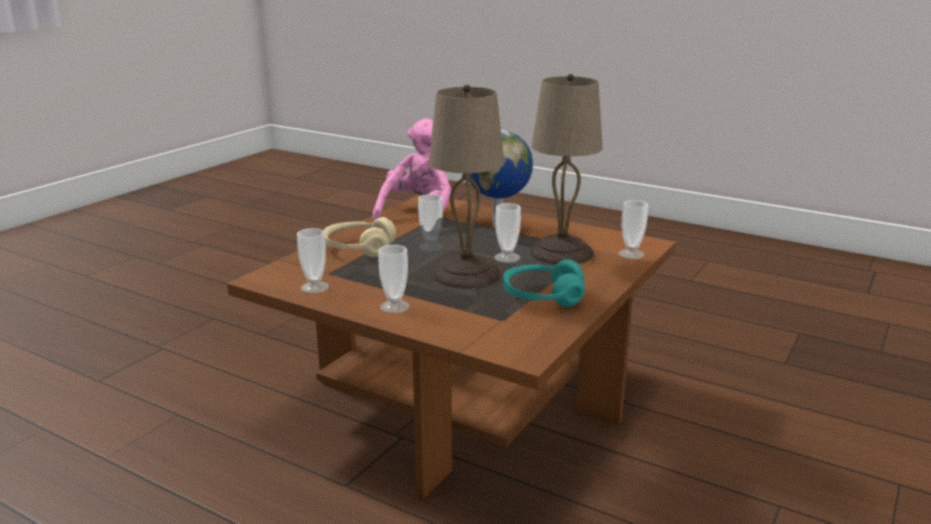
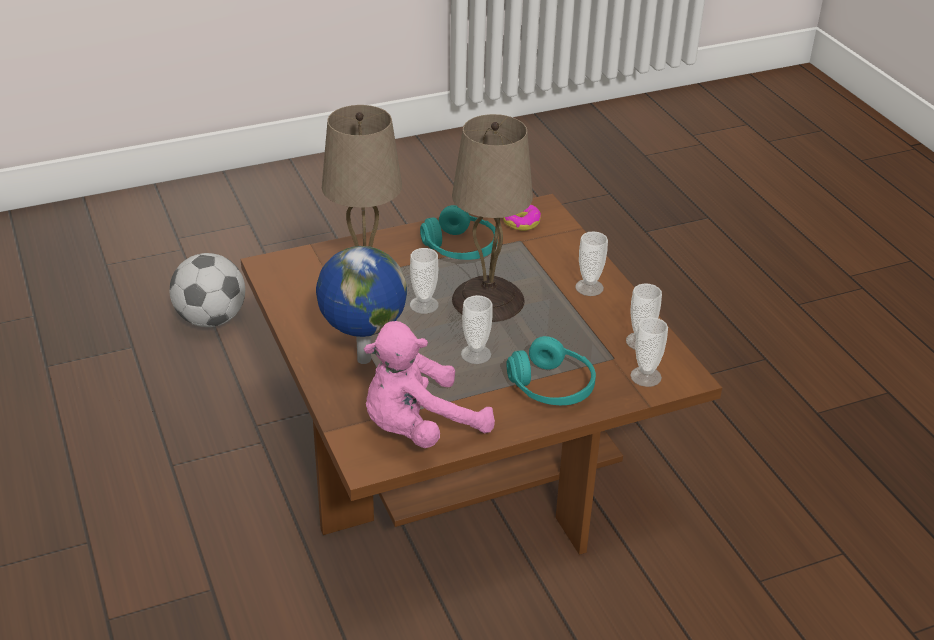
camera: 145 degrees left, 15 degrees up
beige headphones [324,217,396,257] -> turquoise headphones [507,336,596,405]
cup [619,200,648,259] -> cup moved to [630,317,668,387]
none -> football [169,253,245,327]
none -> donut [503,205,541,231]

